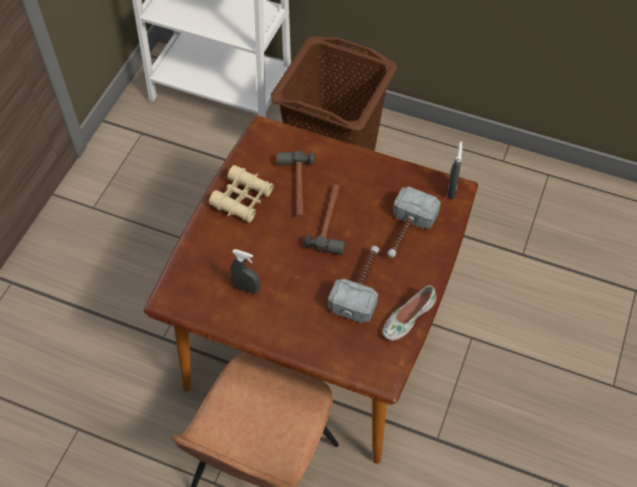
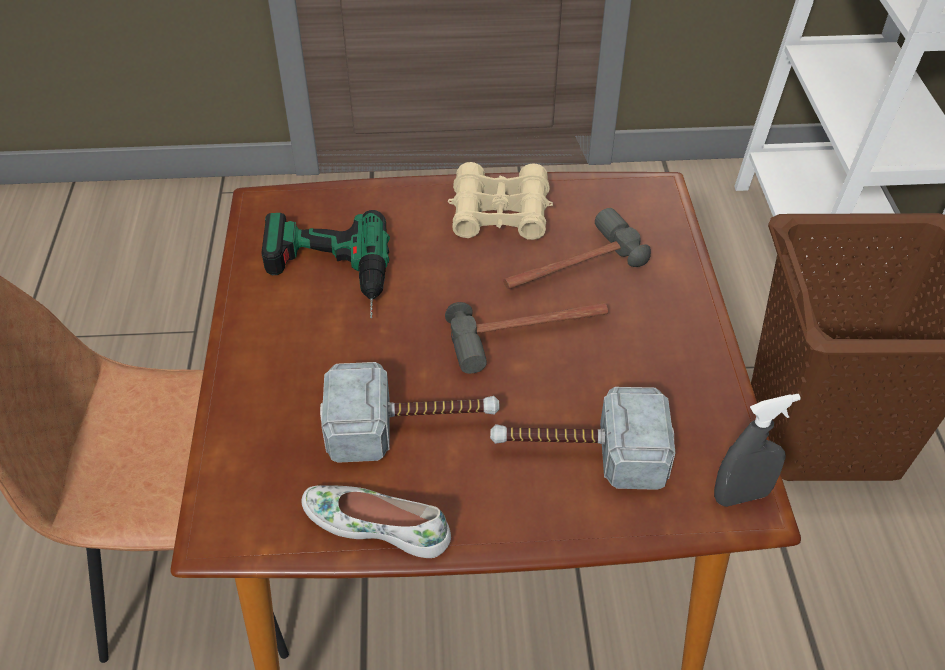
camera: 65 degrees right, 10 degrees down
grey spray bottle [230,249,260,294] -> power drill [261,210,390,318]

